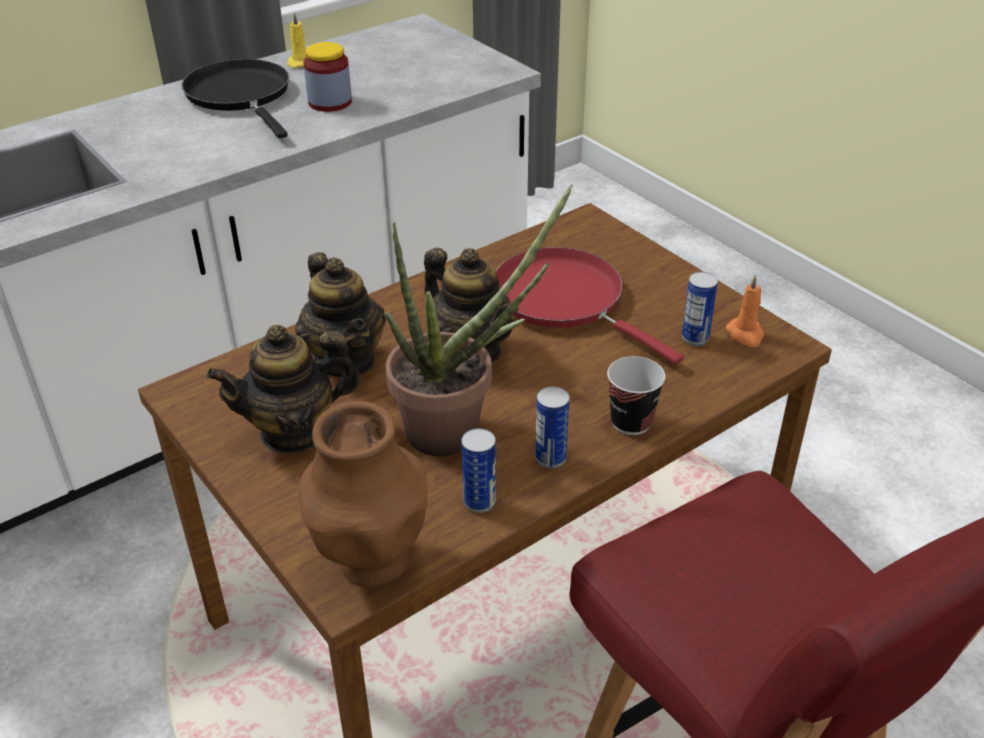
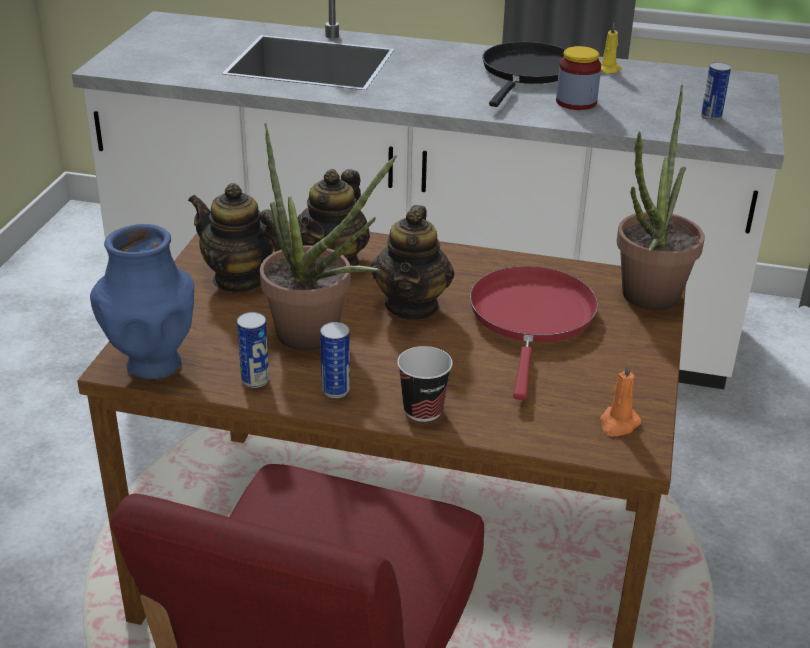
camera: 50 degrees right, 5 degrees down
brown vase [298,401,428,587] -> blue vase [90,224,194,381]
can [682,272,718,346] -> can moved to [701,62,731,121]
none -> potted plant [617,85,705,310]

